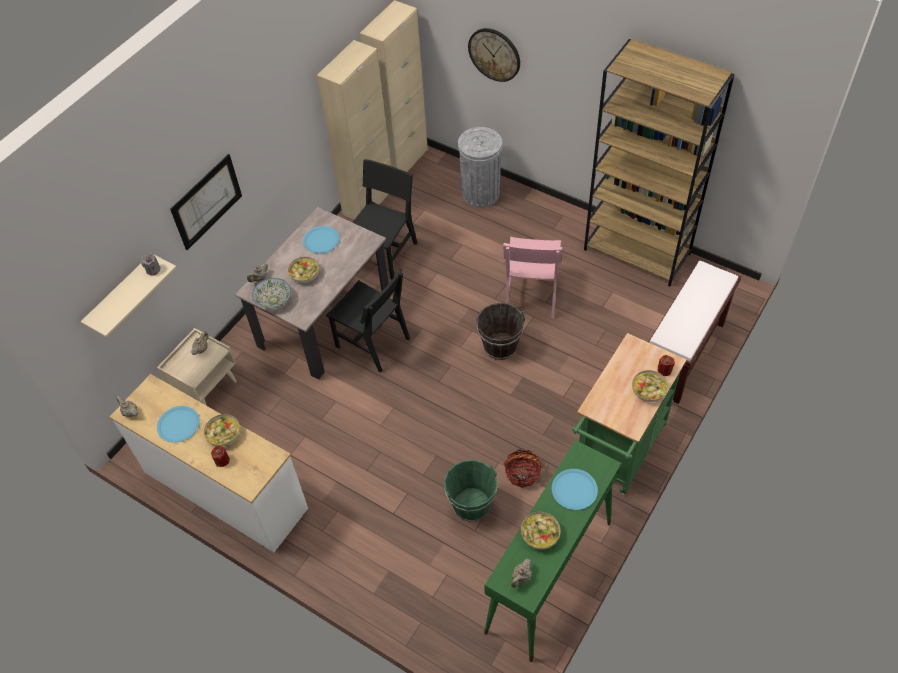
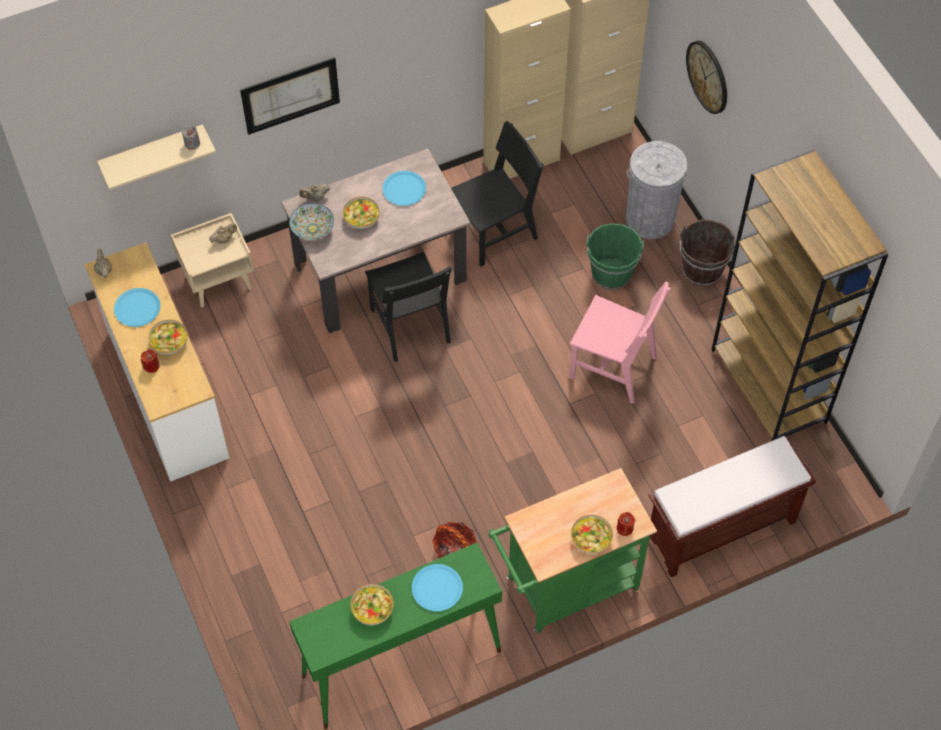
camera: 30 degrees right, 5 degrees up
green bucket [444,460,498,521] -> green bucket moved to [587,223,644,290]
brown bucket [476,303,525,360] -> brown bucket moved to [680,220,736,286]
pink chair [503,237,562,318] -> pink chair turned 105 degrees counterclockwise [569,282,670,404]
beige teapot [511,559,531,588] -> none

